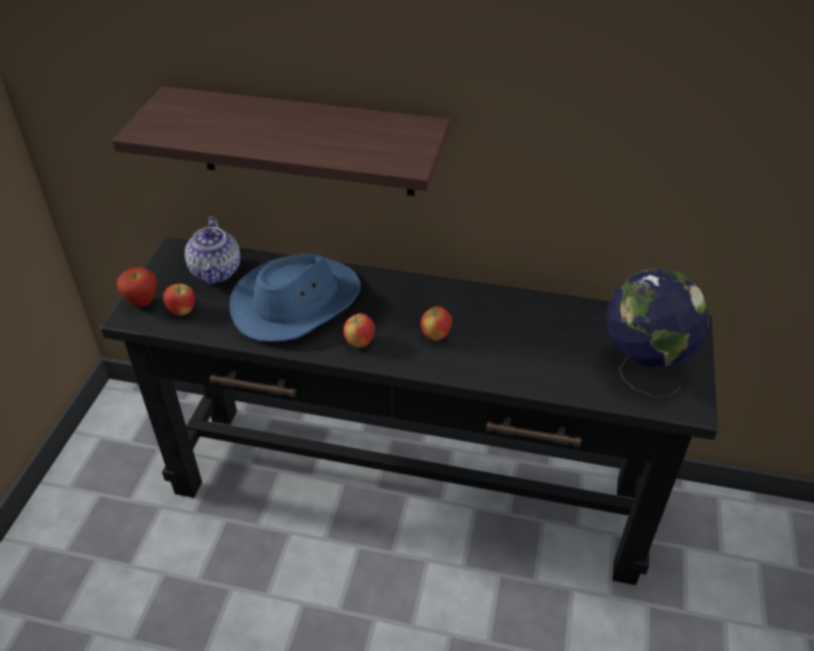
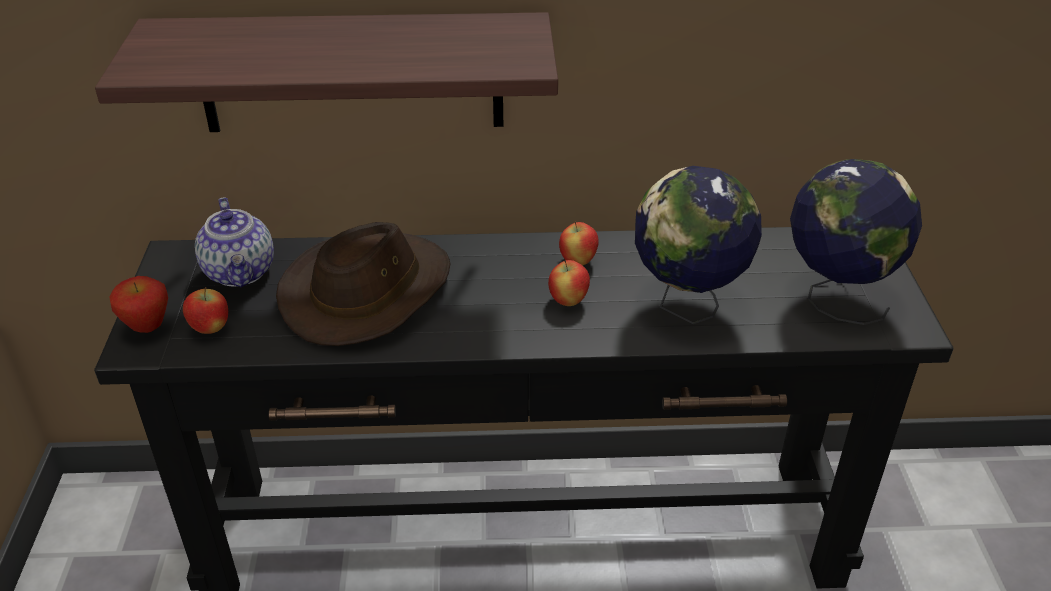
camera: 15 degrees left, 5 degrees down
blue hat [230,254,361,342] -> brown hat [276,222,451,346]
apple [343,313,375,348] -> apple moved to [559,222,599,266]
none -> globe [635,166,762,324]

